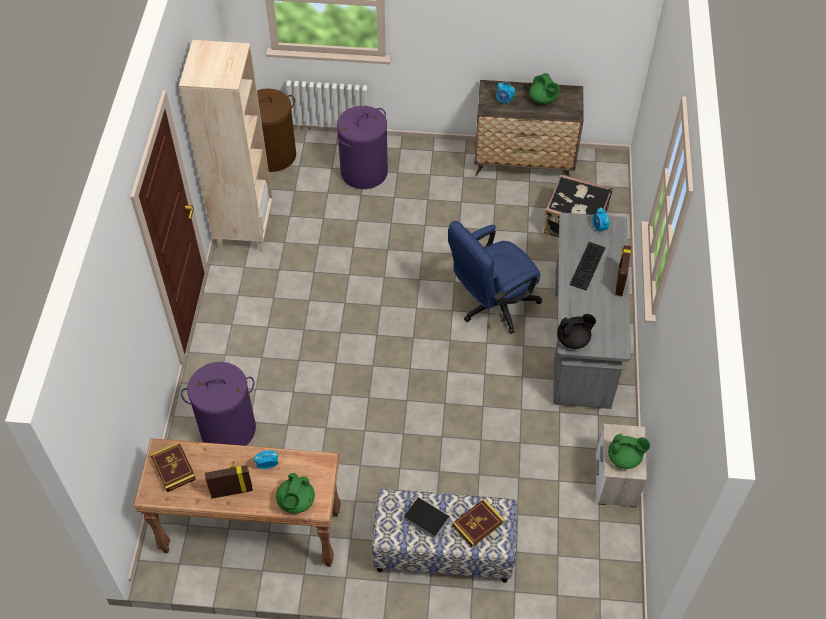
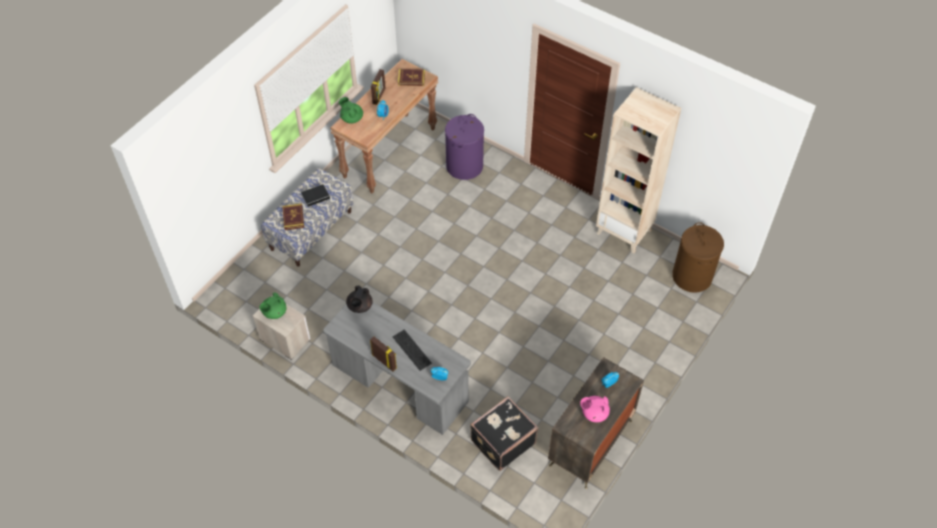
camera: 120 degrees right, 0 degrees up
purple laundry basket [337,106,388,189] -> none
blue office chair [448,221,542,334] -> none
green teapot [529,73,560,104] -> pink teapot [580,396,610,422]

